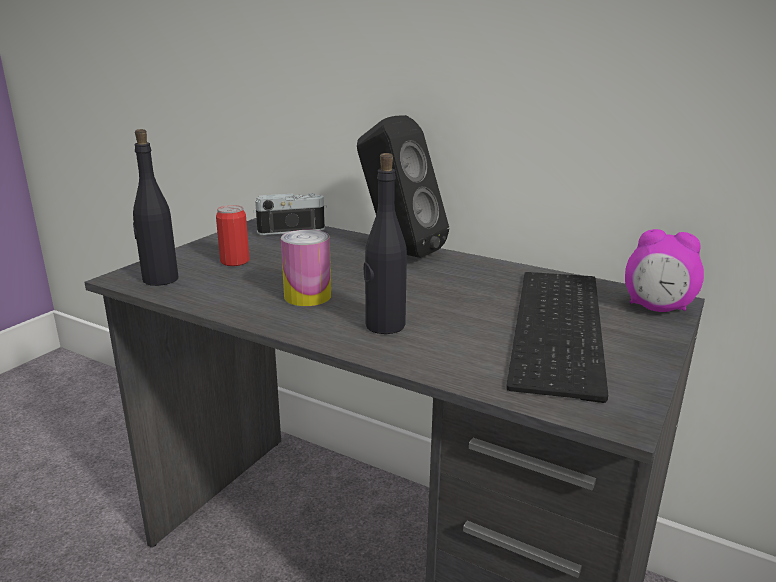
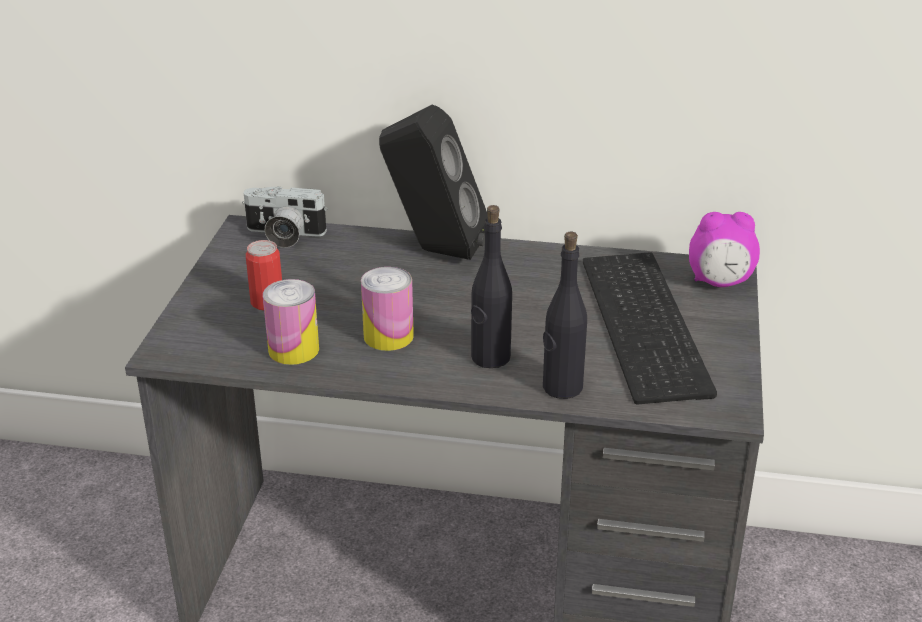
camera: 20 degrees left, 10 degrees up
black bottle [133,129,178,286] -> black bottle moved to [543,232,587,399]
camera [253,193,327,235] -> camera turned 135 degrees counterclockwise [242,186,328,248]
none -> can [263,279,319,365]

